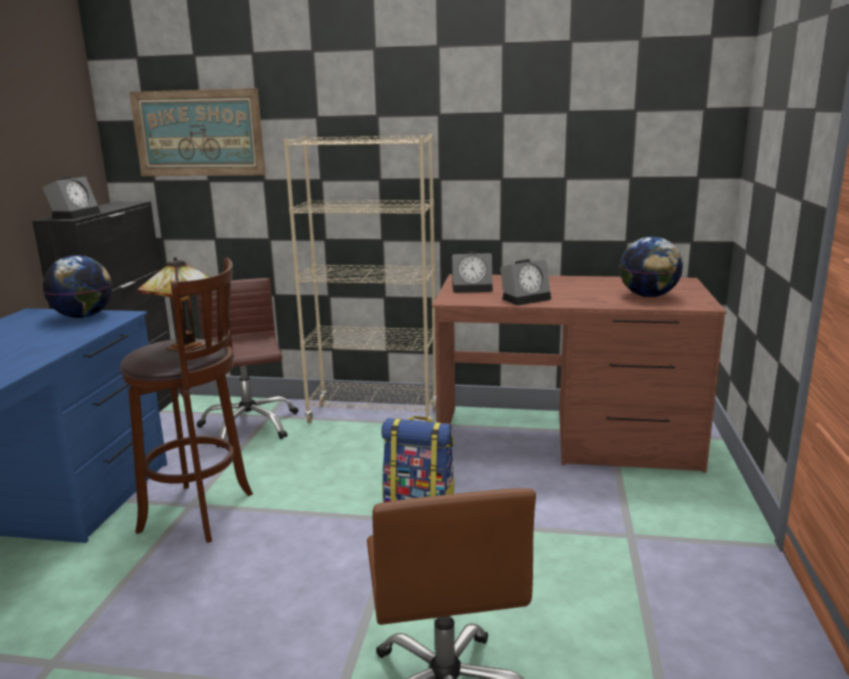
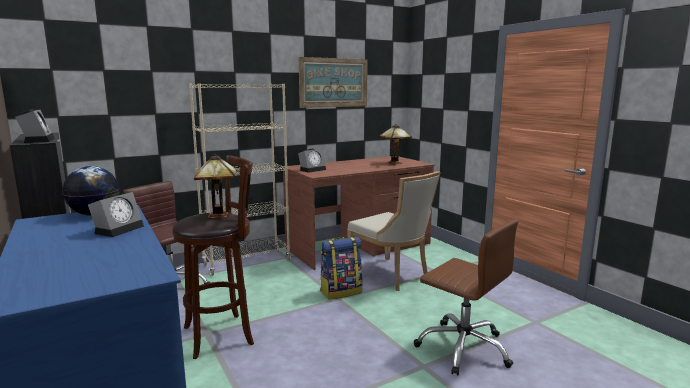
camera: 40 degrees left, 5 degrees down
picture [129,88,266,176] -> picture moved to [299,57,368,108]
alarm clock [500,259,551,305] -> alarm clock moved to [88,192,144,237]
globe [619,237,683,297] -> table lamp [379,124,412,165]
none -> beige chair [347,171,441,291]

